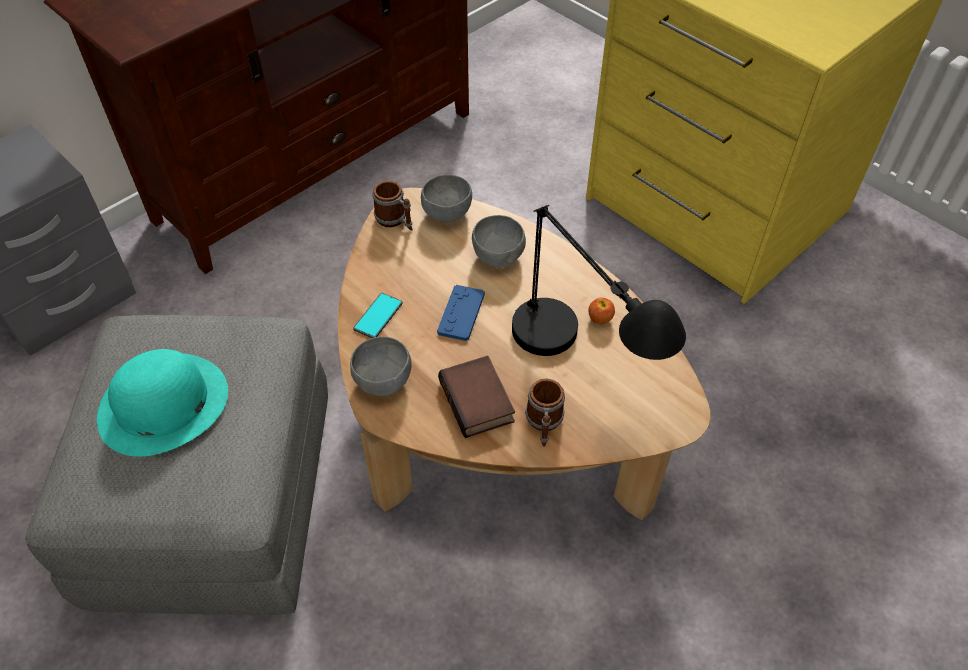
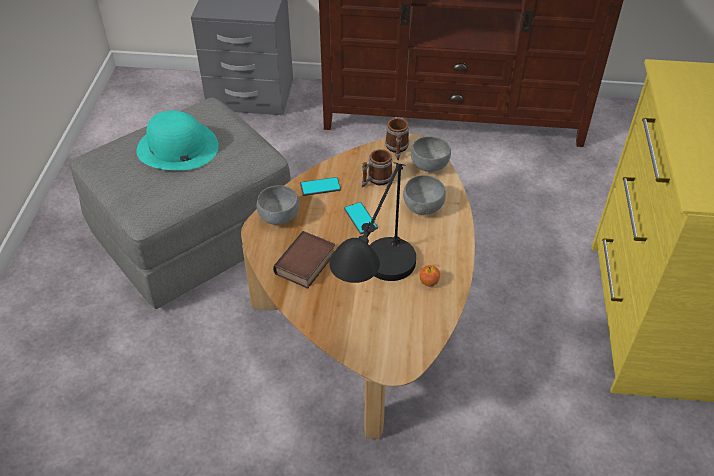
camera: 50 degrees right, 5 degrees down
blue game controller [437,285,485,341] -> phone [344,202,378,234]
mug [525,378,565,447] -> mug moved to [362,149,393,187]

